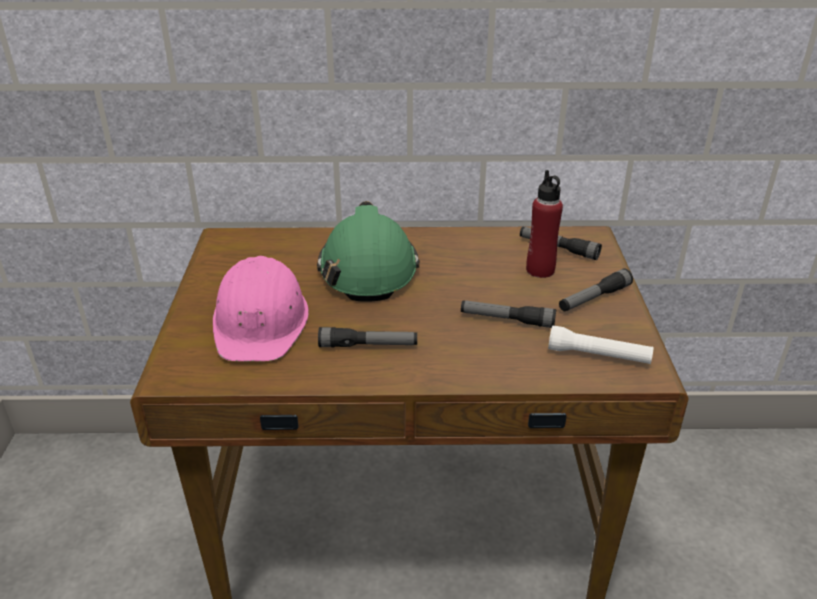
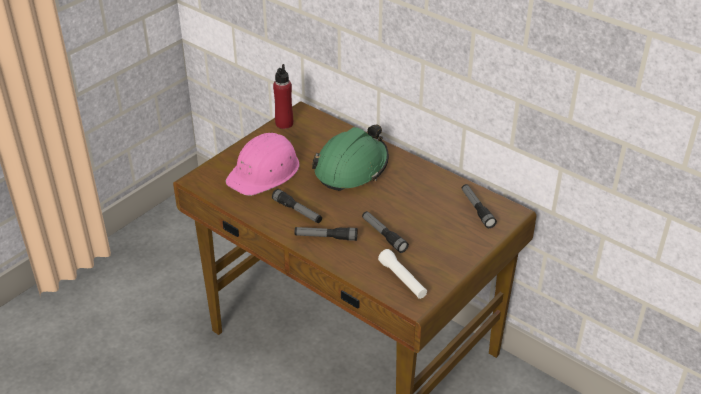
camera: 40 degrees right, 5 degrees up
red bottle [526,170,563,278] -> red bottle moved to [273,64,293,129]
flashlight [559,269,633,311] -> flashlight moved to [295,227,358,241]

